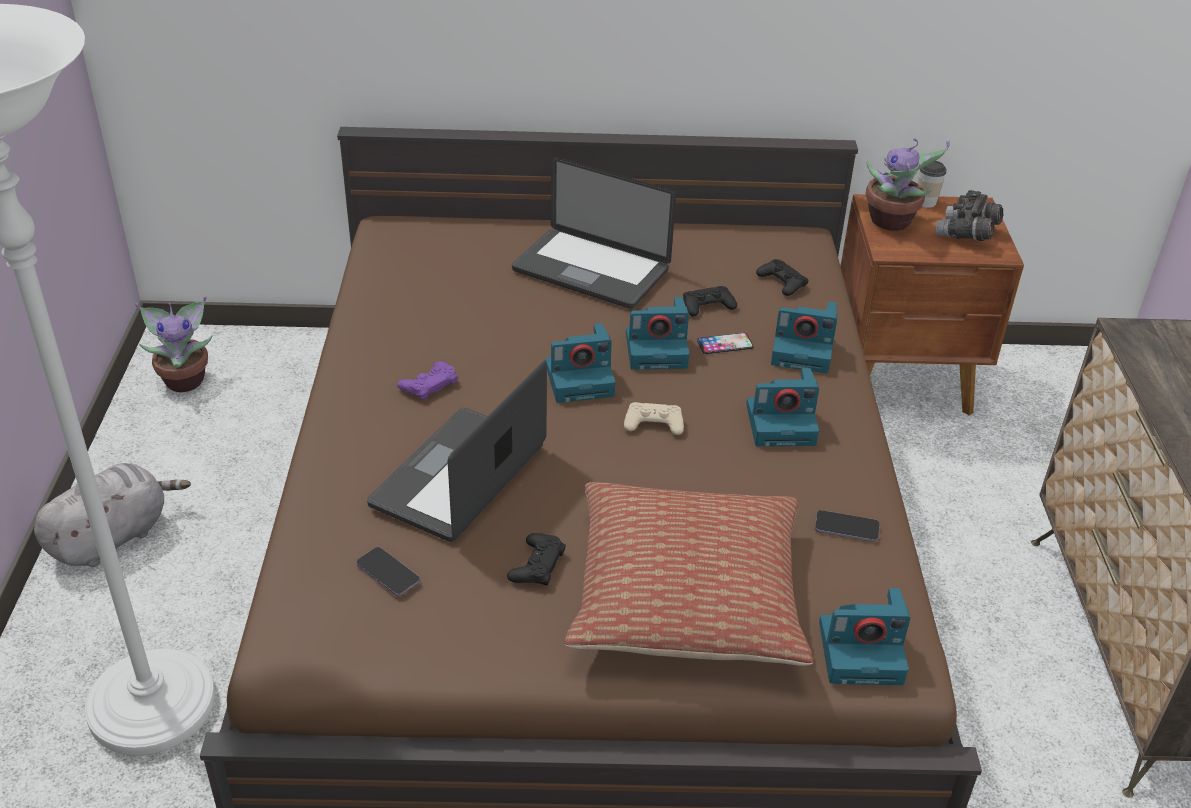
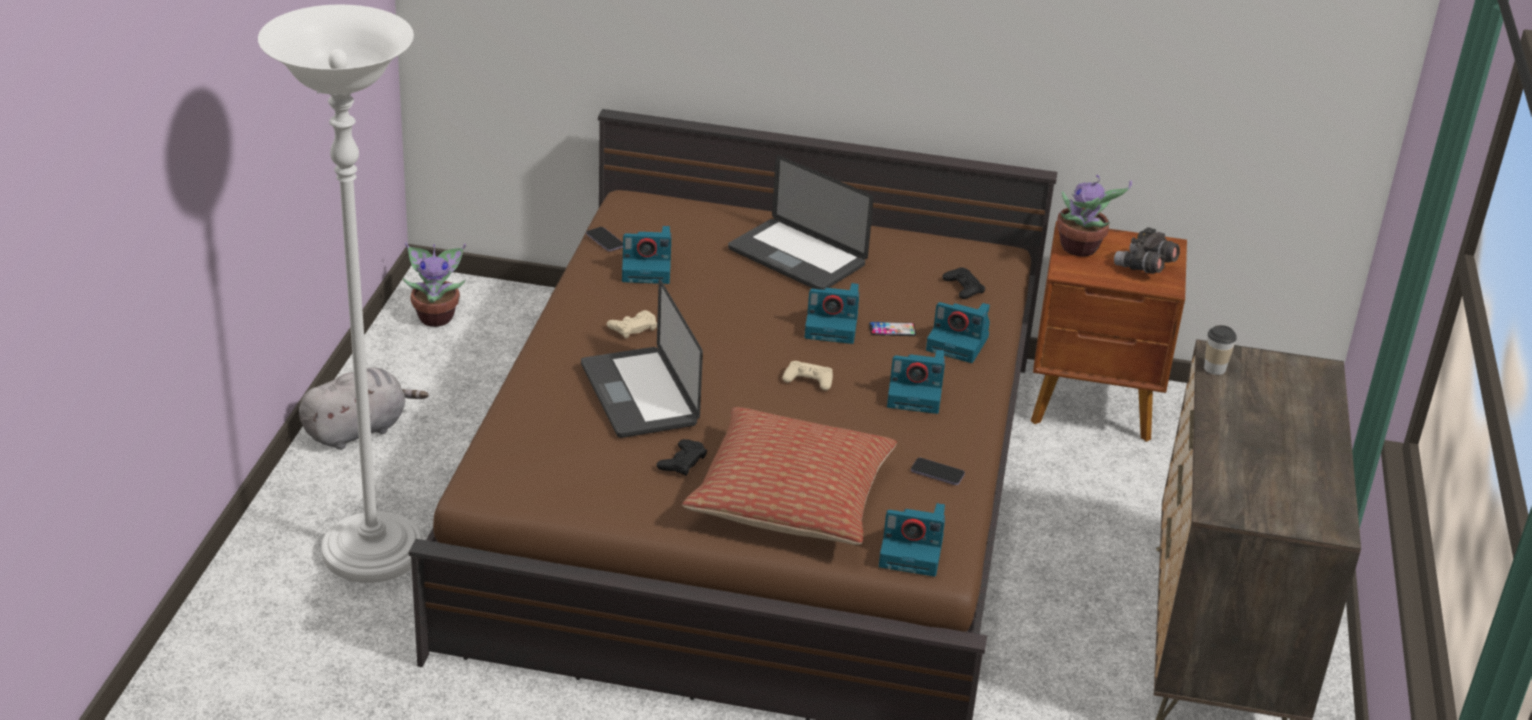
camera: 10 degrees right, 5 degrees down
phone [356,547,420,596] -> phone moved to [586,227,623,252]
laptop [367,360,547,542] -> laptop turned 60 degrees counterclockwise [581,279,703,438]
purple game controller [397,361,458,400] -> beige game controller [607,310,657,338]
camera [545,323,615,403] -> camera moved to [622,226,671,284]
black game controller [683,286,737,317] -> none
cup [918,161,947,208] -> cup moved to [1204,325,1237,375]

